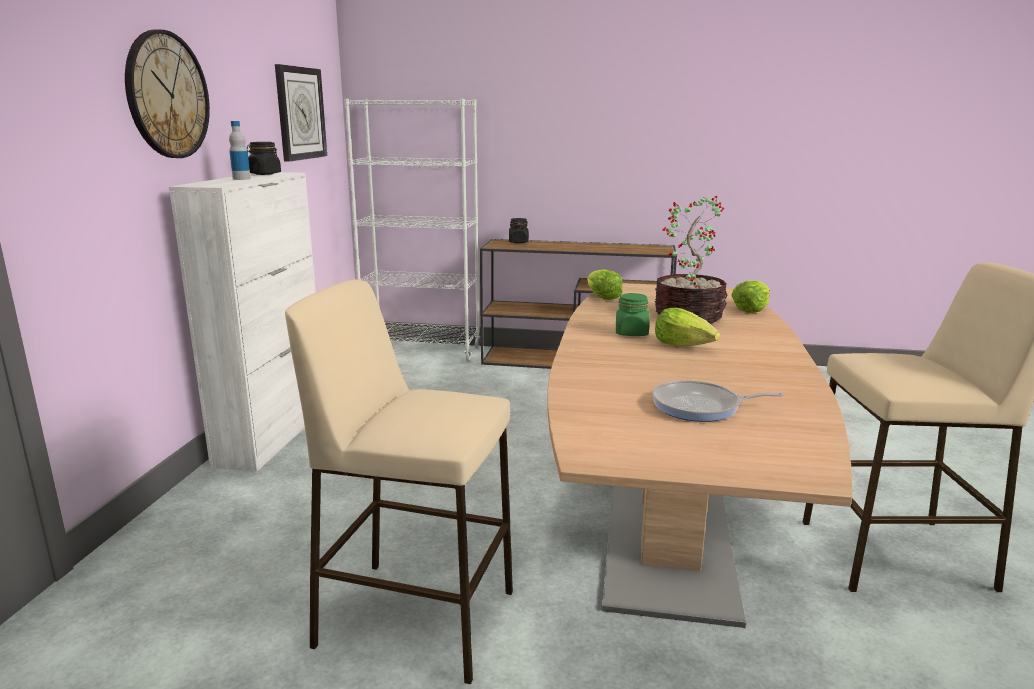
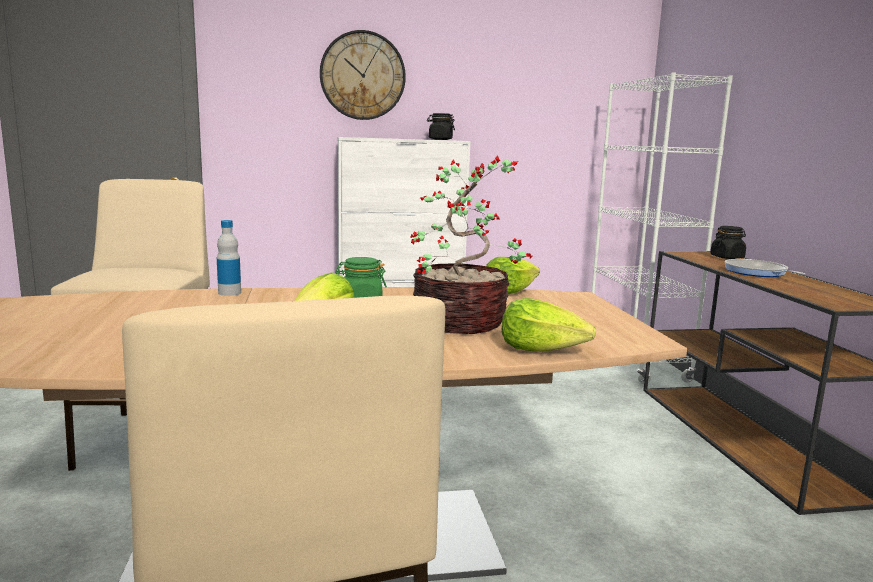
camera: 70 degrees right, 5 degrees down
bottle [229,121,251,180] -> bottle moved to [217,220,241,296]
wall clock [275,64,327,162] -> none
frying pan [652,380,784,422] -> frying pan moved to [725,259,805,277]

